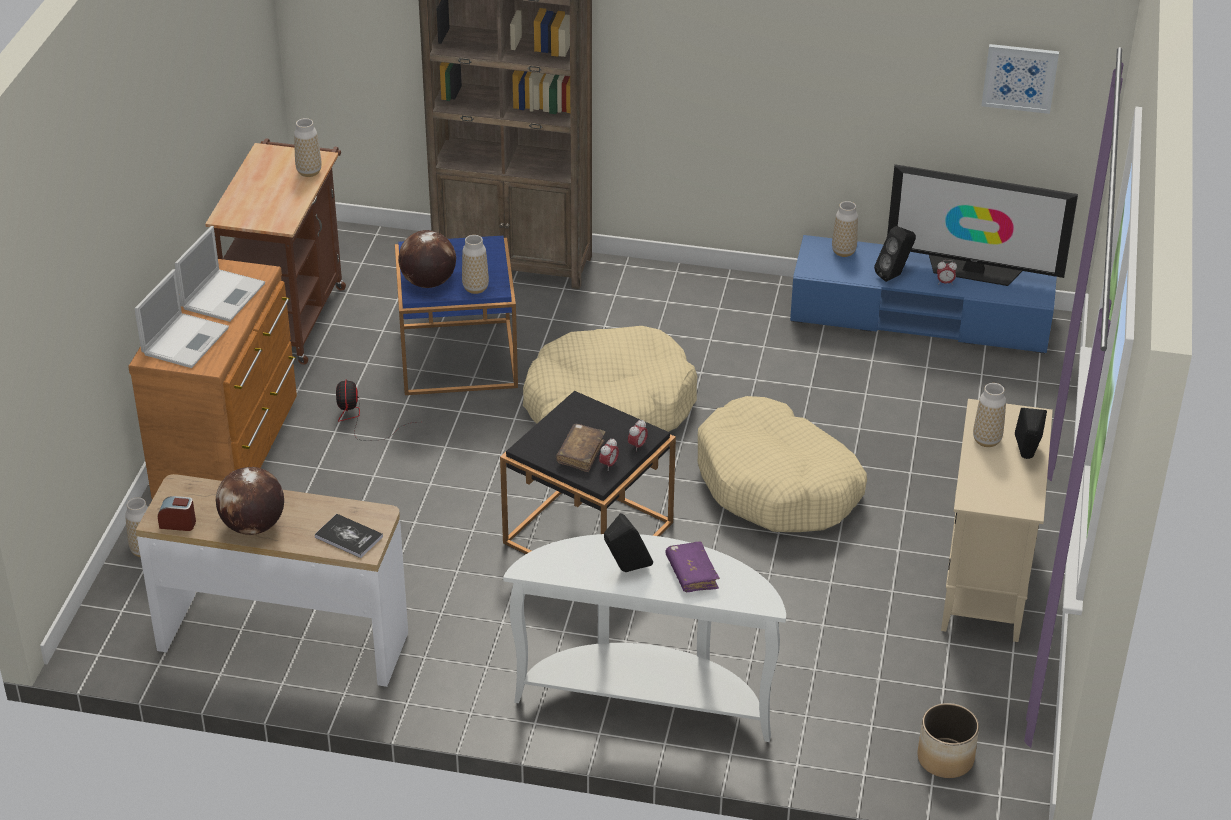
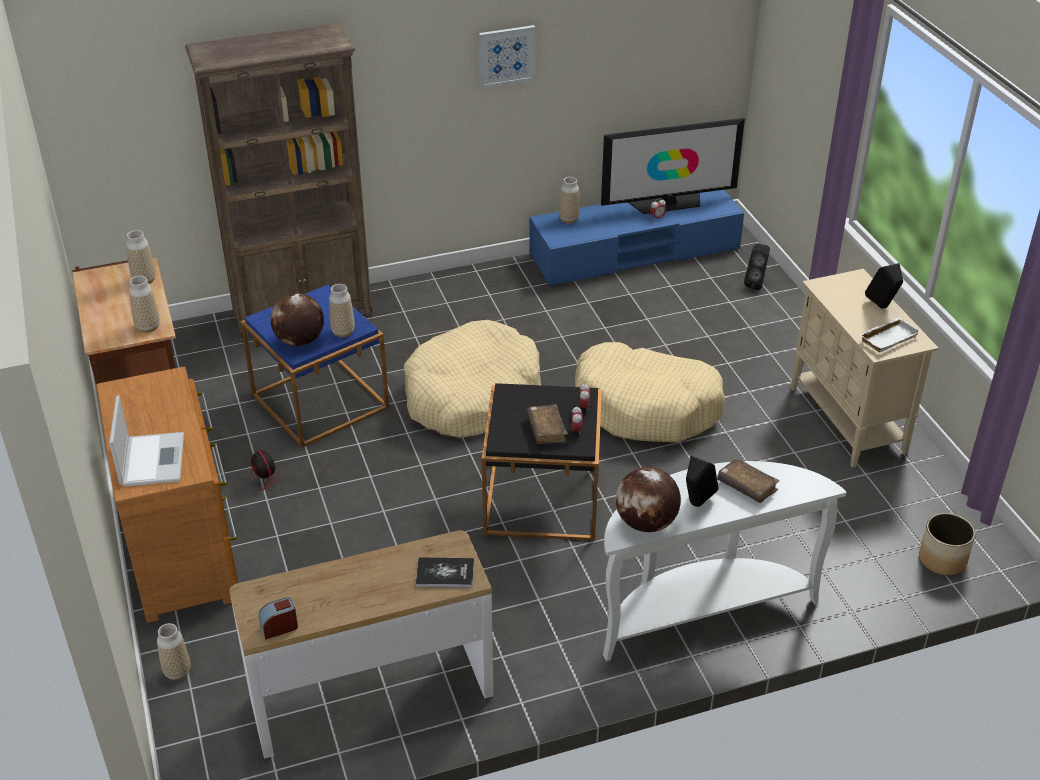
camera: 30 degrees left, 0 degrees up
laptop [175,226,265,322] -> none
globe [216,467,284,535] -> globe moved to [616,467,681,532]
purple book [665,541,720,592] -> brown book [717,458,779,503]
black speaker [874,226,916,282] -> black speaker moved to [744,244,770,290]
vase [973,383,1006,447] -> vase moved to [129,276,160,333]
picture [981,44,1059,114] -> picture moved to [479,25,535,88]
none -> white tray [859,317,920,353]

